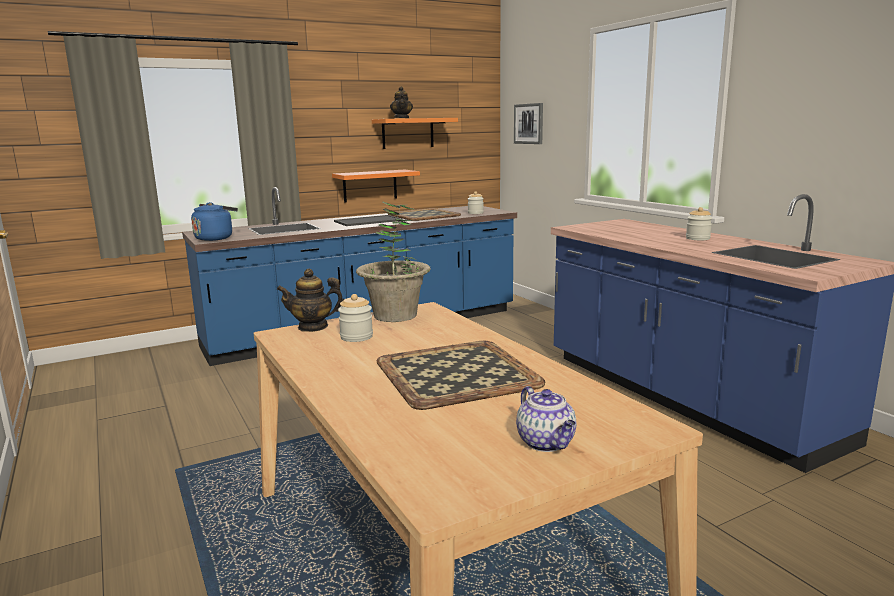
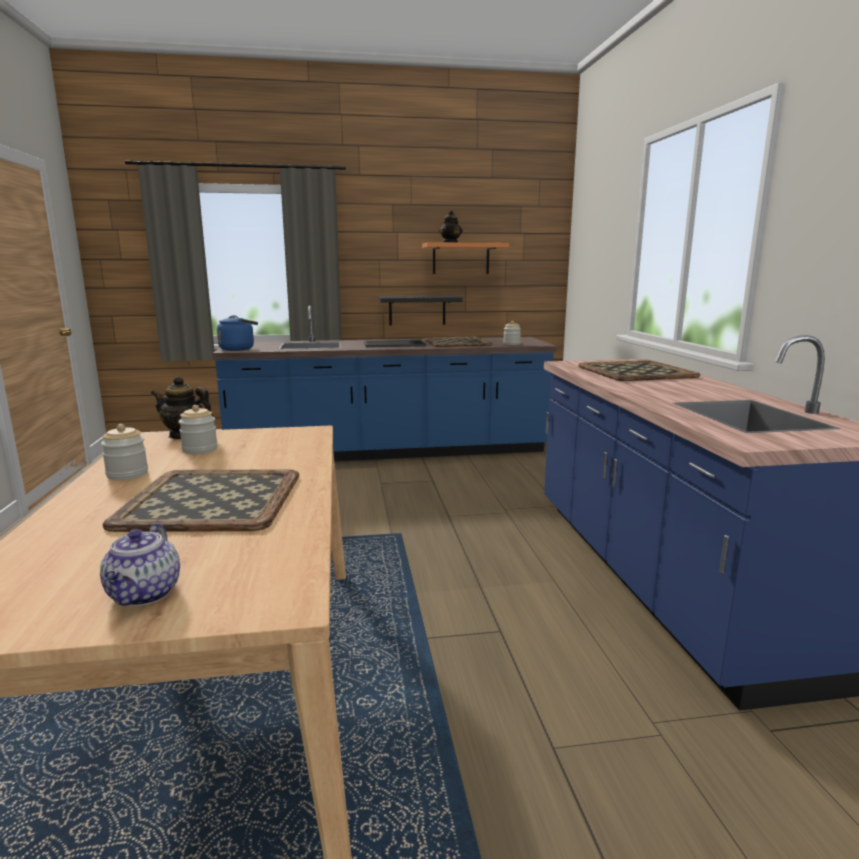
camera: 20 degrees right, 0 degrees up
orange shelf [332,170,420,203] -> black shelf [378,296,463,326]
potted plant [356,201,431,322] -> none
picture [514,103,543,144] -> none
jar [686,207,712,240] -> jar moved to [101,424,148,480]
none -> tray [578,360,700,381]

